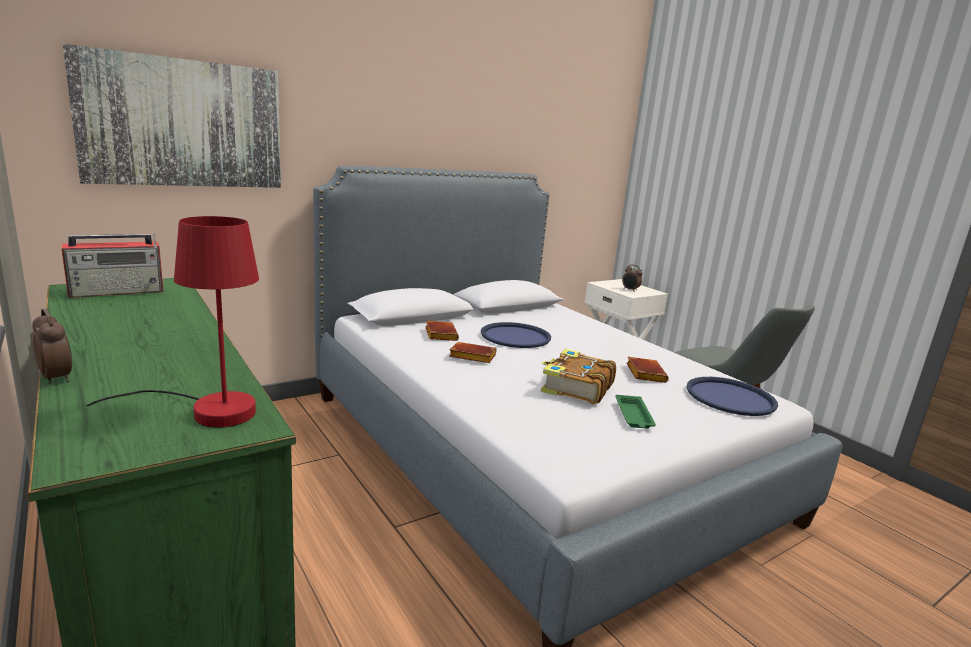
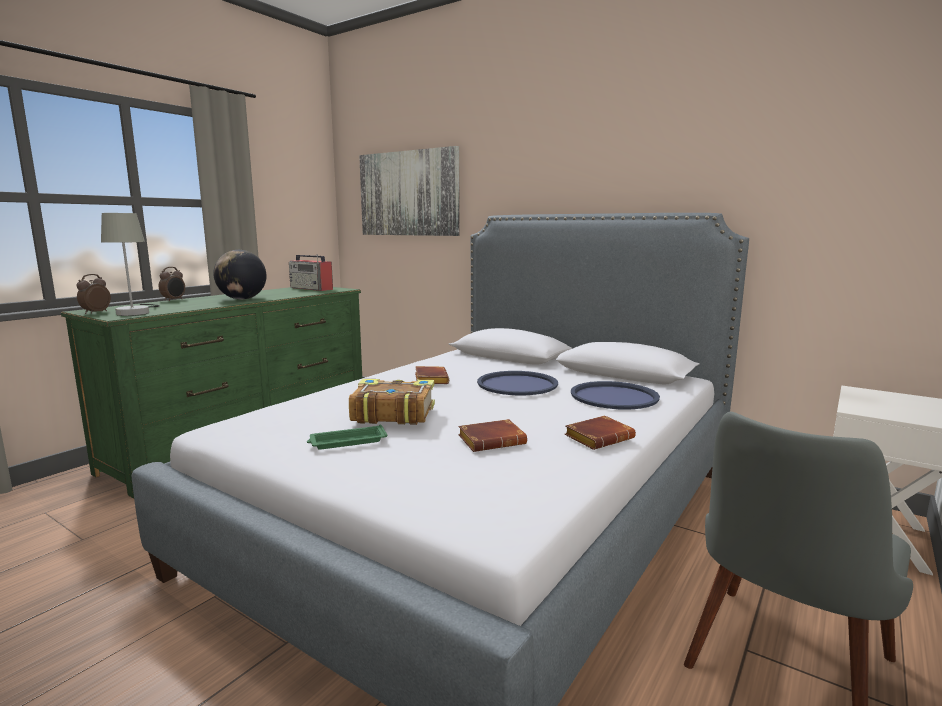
camera: 70 degrees right, 5 degrees down
red table lamp [86,216,259,428] -> grey table lamp [101,213,160,316]
brown book [425,321,459,341] -> brown book moved to [564,415,636,450]
alarm clock [622,265,643,292] -> alarm clock moved to [76,274,111,314]
blue tray [687,377,778,416] -> blue tray moved to [571,381,660,409]
none -> globe [213,250,266,299]

